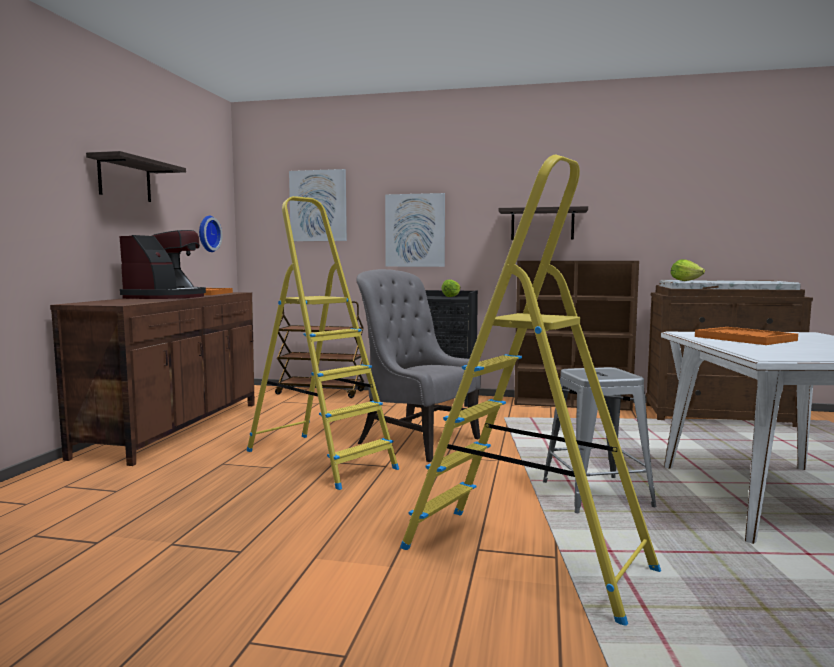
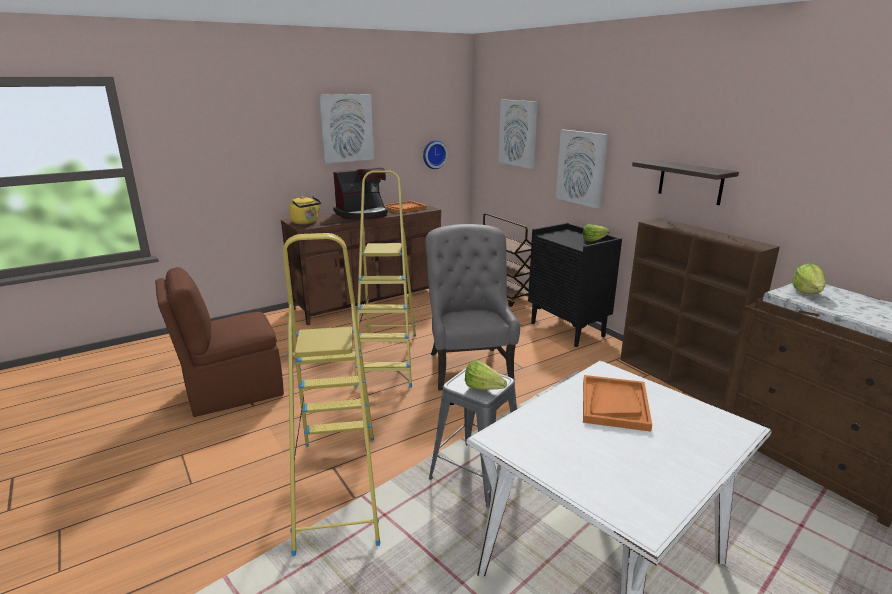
camera: 45 degrees right, 15 degrees up
shelf [86,151,186,202] -> picture [318,94,374,163]
none -> brown chair [155,267,284,417]
none -> yellow kettle [289,196,321,225]
none -> lettuce [465,360,507,390]

